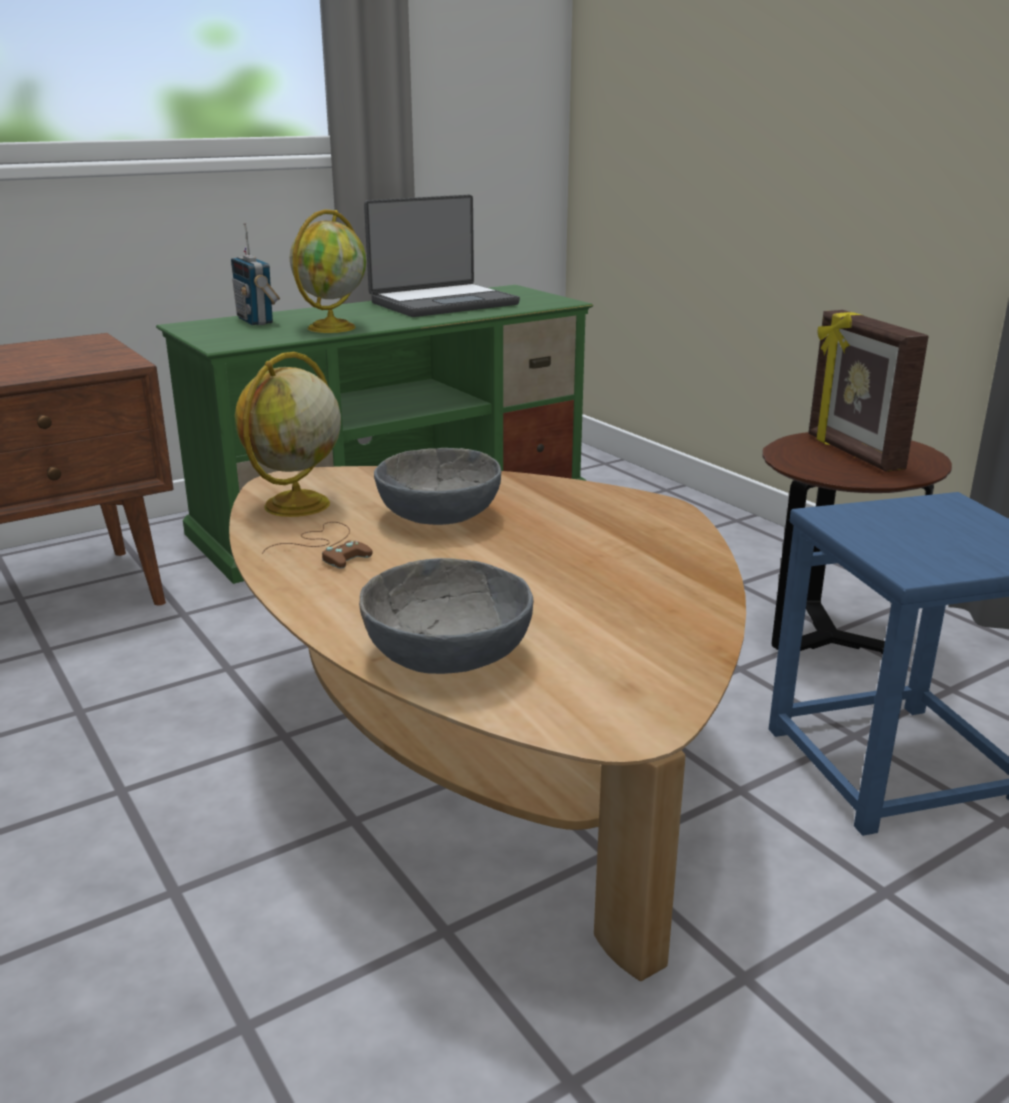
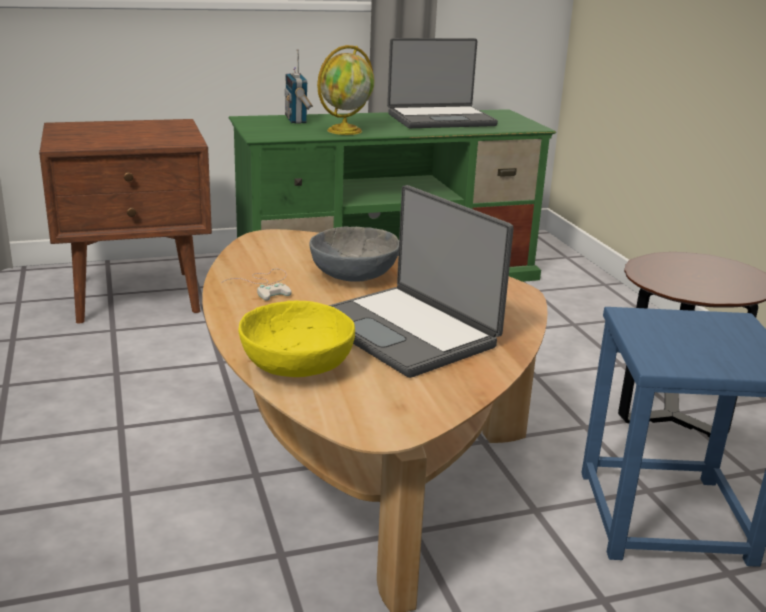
camera: 15 degrees right, 0 degrees up
globe [235,352,341,517] -> none
brown game controller [262,522,373,569] -> white game controller [221,269,292,301]
grey bowl [359,558,534,674] -> yellow bowl [239,300,355,377]
picture frame [809,310,929,472] -> none
none -> laptop [329,185,514,378]

